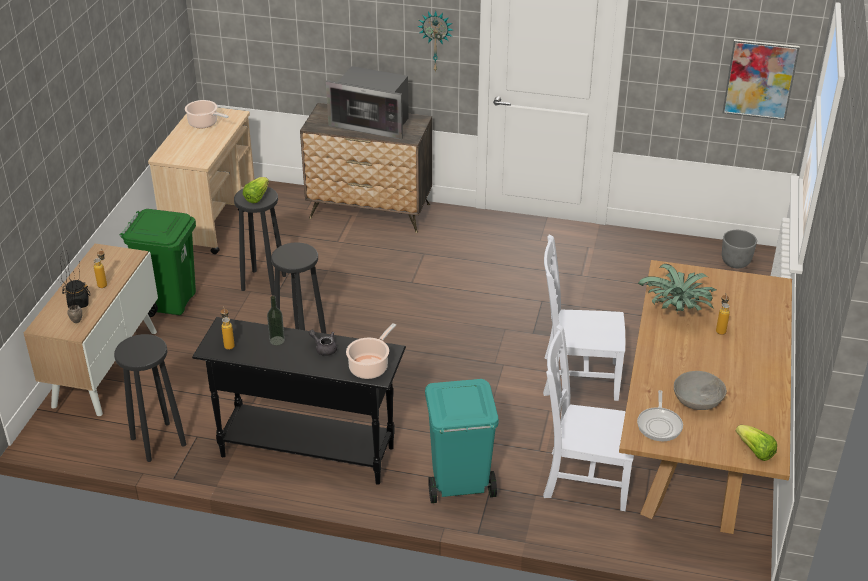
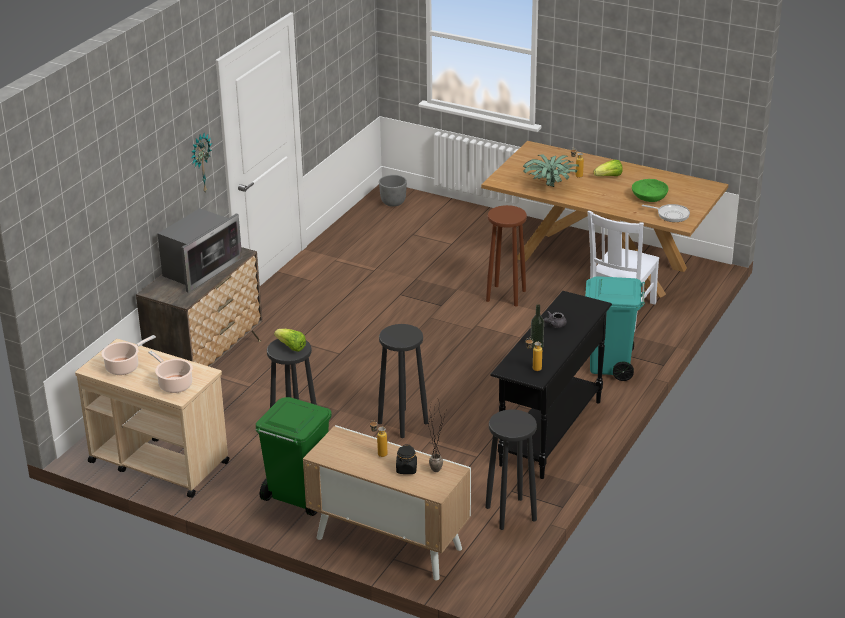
camera: 75 degrees left, 5 degrees down
cooking pot [346,323,396,379] -> cooking pot moved to [148,351,193,393]
white chair [543,235,625,401] -> brown stool [486,205,527,306]
grey bowl [674,371,727,410] -> green bowl [632,179,669,202]
picture [722,39,800,120] -> none
lettuce [736,425,777,461] -> lettuce moved to [594,160,623,176]

